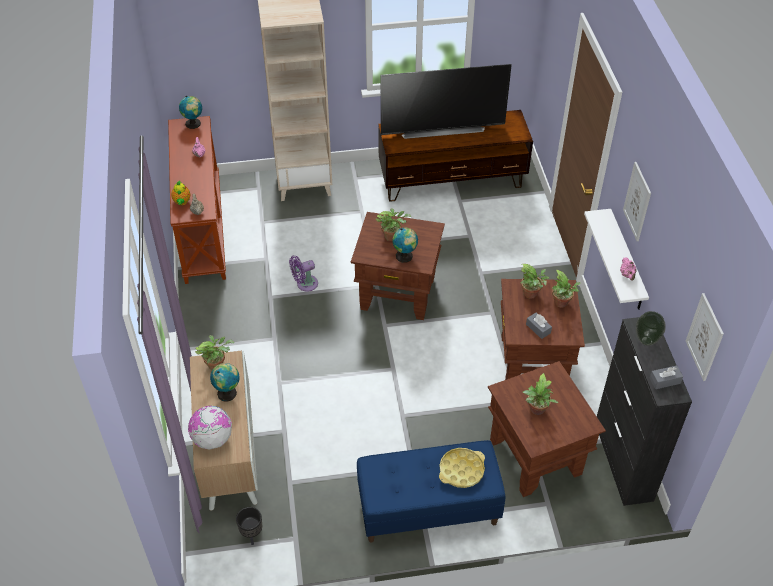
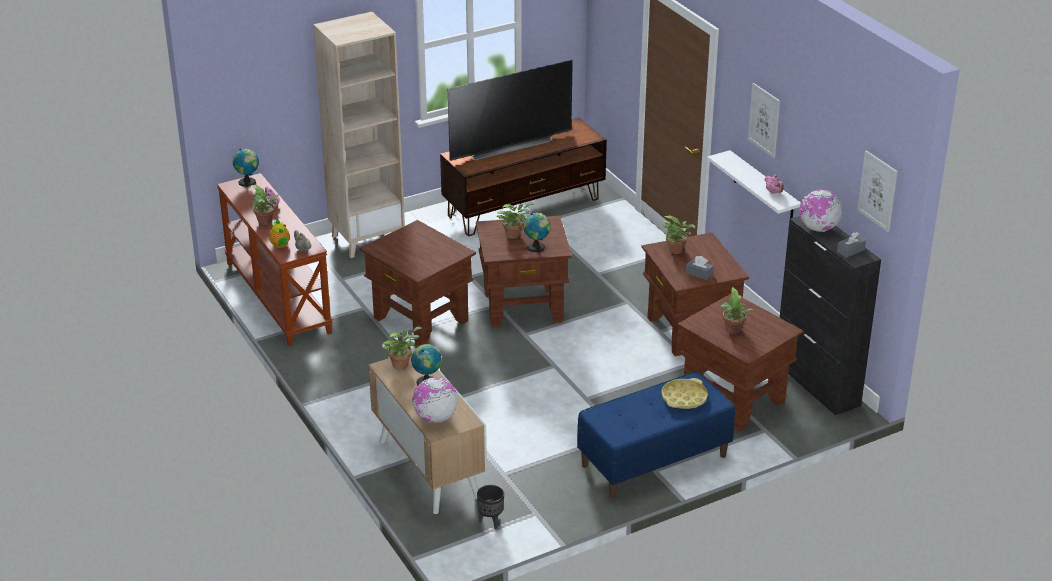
camera: 20 degrees left, 15 degrees down
purple fan [289,256,318,292] -> brown side table [359,220,476,346]
potted plant [551,270,581,307] -> potted plant moved to [251,185,279,225]
vase [636,311,666,346] -> globe [799,189,842,232]

